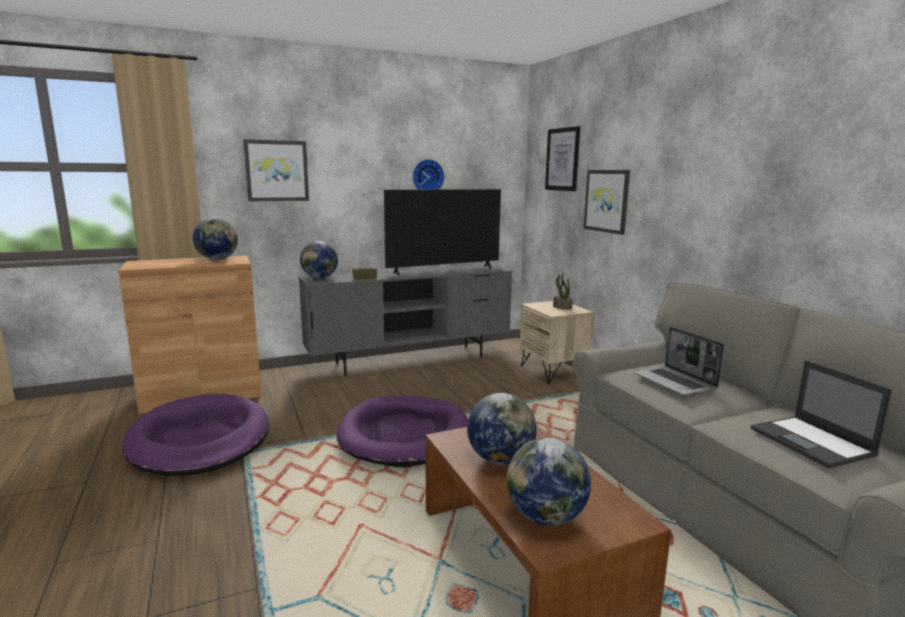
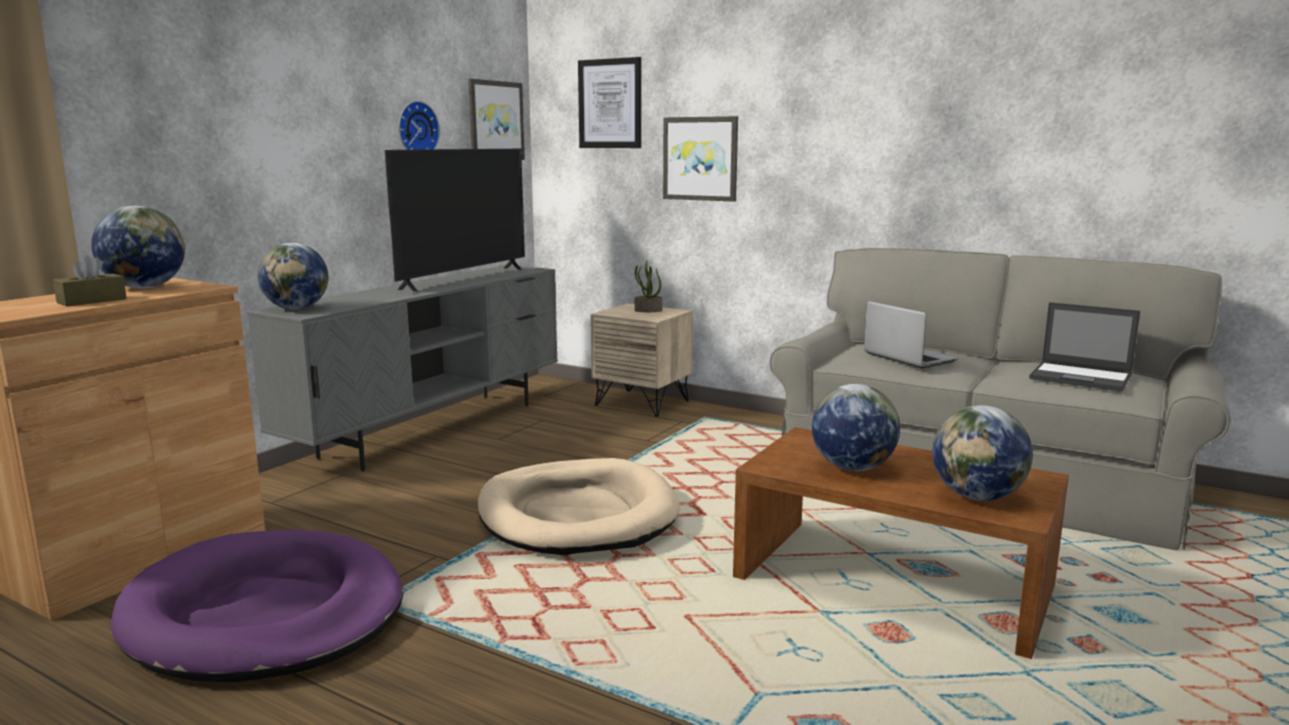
camera: 35 degrees left, 0 degrees up
picture [243,139,309,201] -> picture moved to [468,79,525,160]
purple dog bed [337,396,468,467] -> beige dog bed [477,458,680,555]
brown tissue box [353,259,377,279] -> brown tissue box moved to [53,255,127,307]
laptop [634,327,724,396] -> laptop turned 150 degrees counterclockwise [864,301,959,368]

